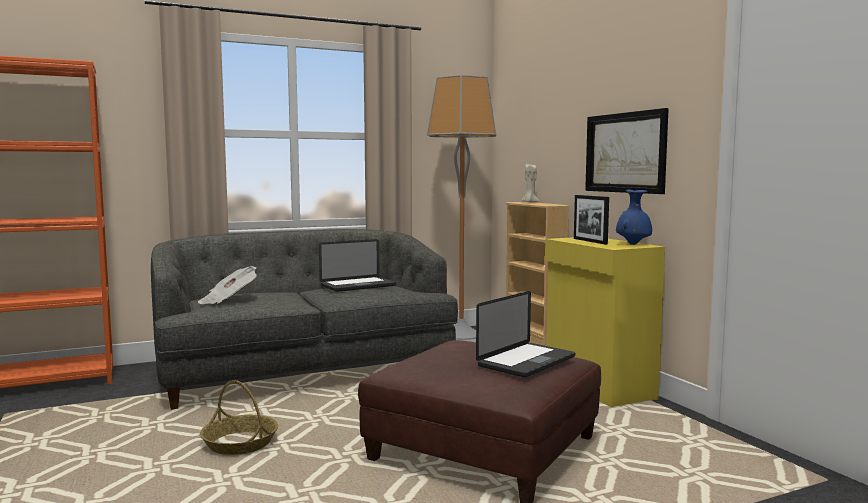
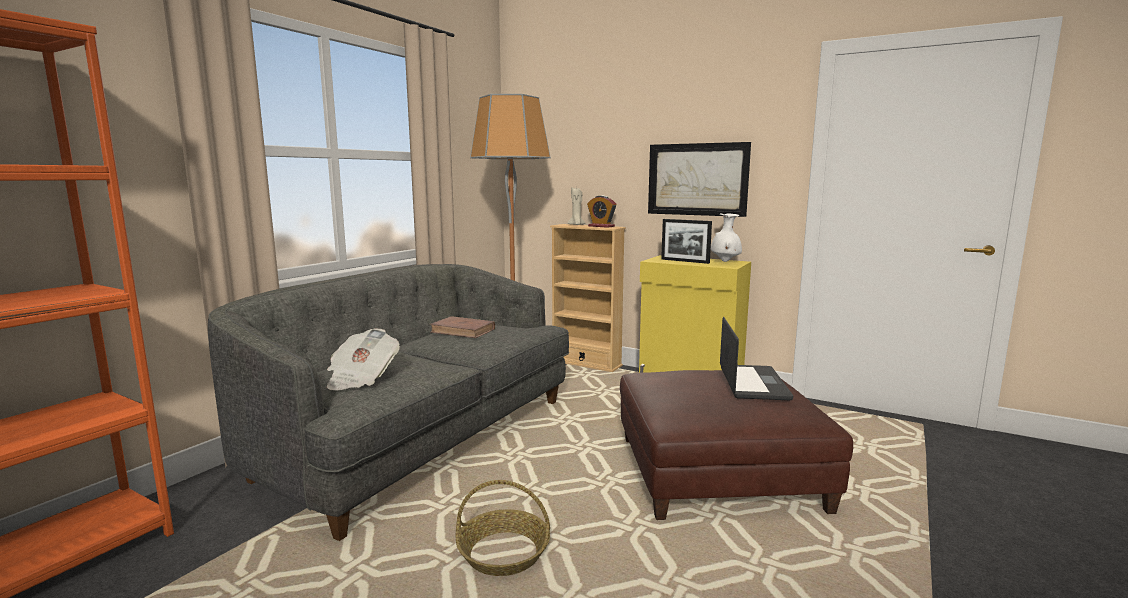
camera: 35 degrees left, 5 degrees up
laptop [319,239,396,292] -> brown book [430,316,495,338]
blue vase [616,190,652,245] -> white vase [711,214,742,262]
none -> alarm clock [587,196,616,228]

